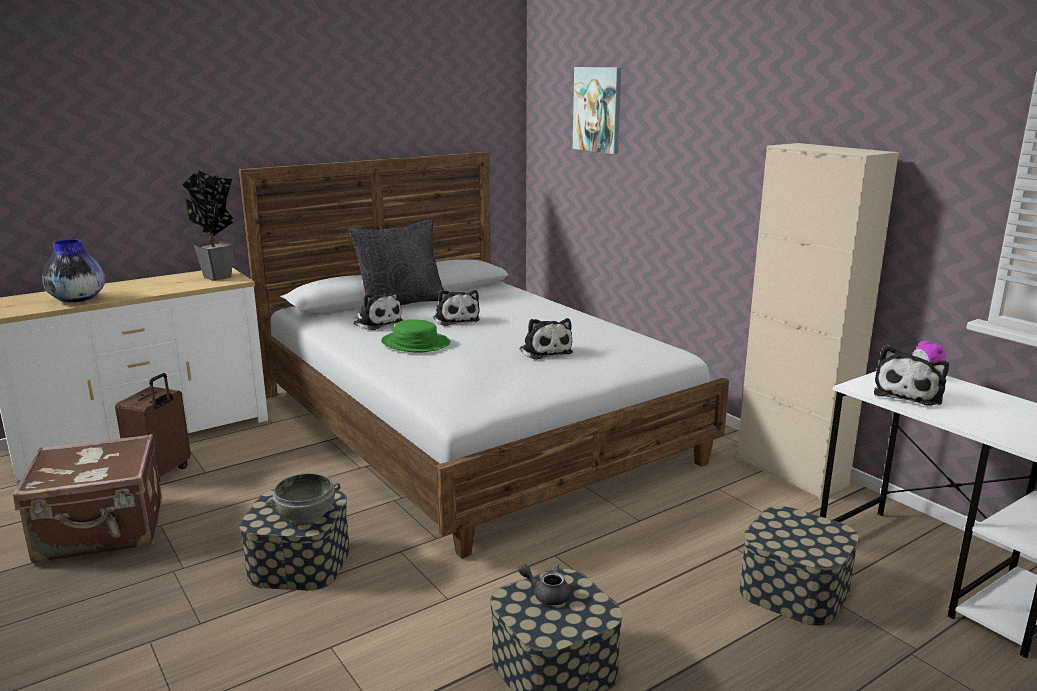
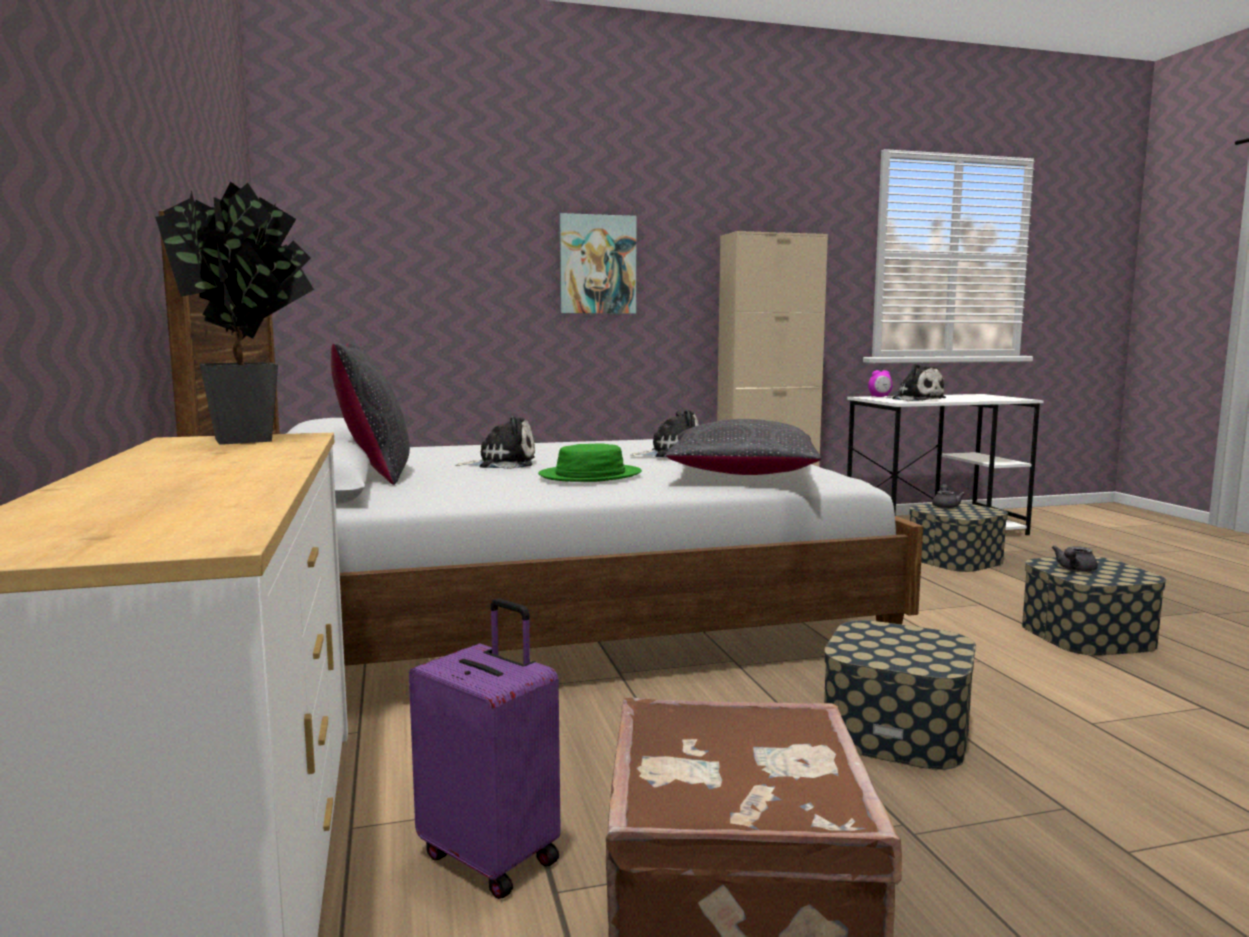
camera: 70 degrees left, 10 degrees down
vase [42,239,105,302] -> none
brown suitcase [115,373,191,481] -> purple suitcase [409,598,561,899]
grey bowl [266,473,341,525] -> none
plush toy [353,291,403,330] -> none
picture [573,67,621,154] -> picture moved to [559,213,636,314]
none -> black pillow [666,419,821,475]
none -> grey teapot [932,484,965,509]

